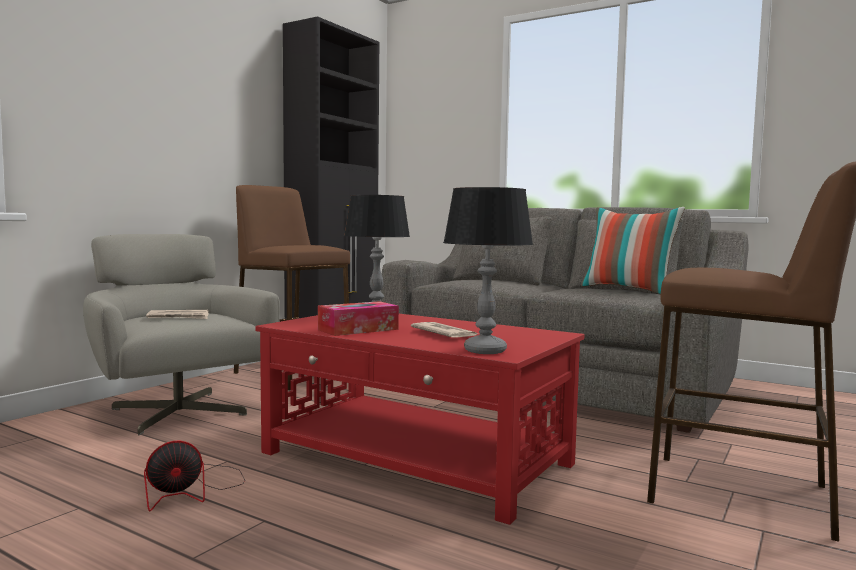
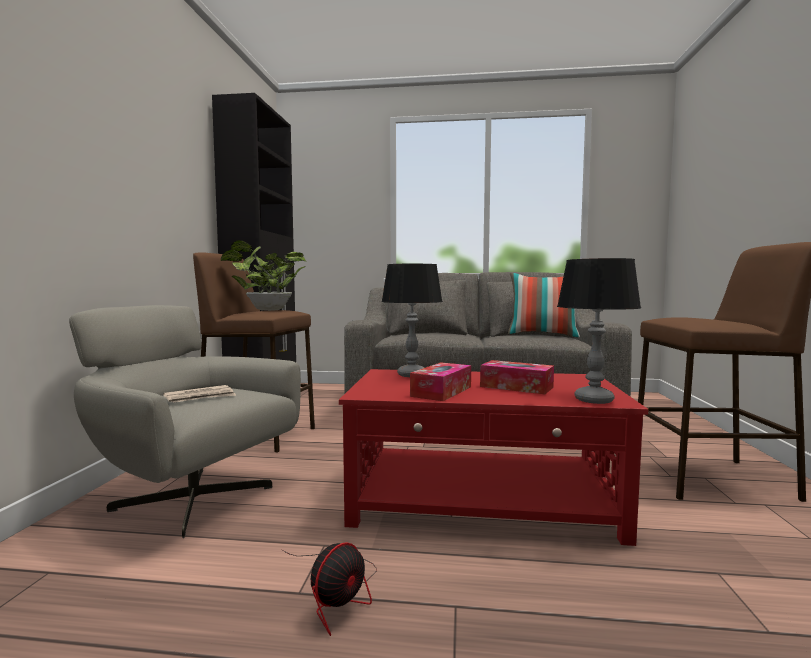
camera: 25 degrees left, 0 degrees up
newspaper [411,322,477,337] -> tissue box [480,360,554,394]
none -> potted plant [221,240,306,311]

